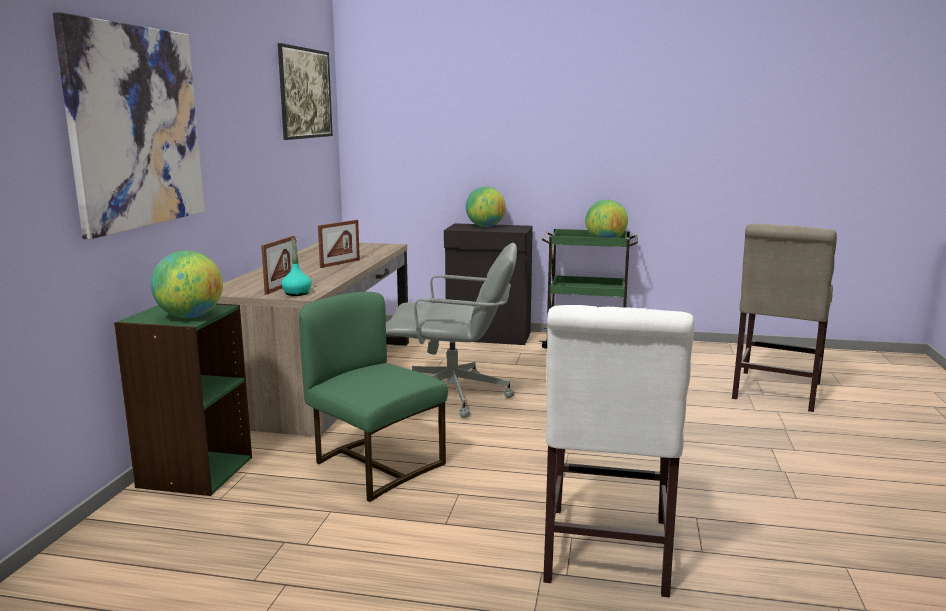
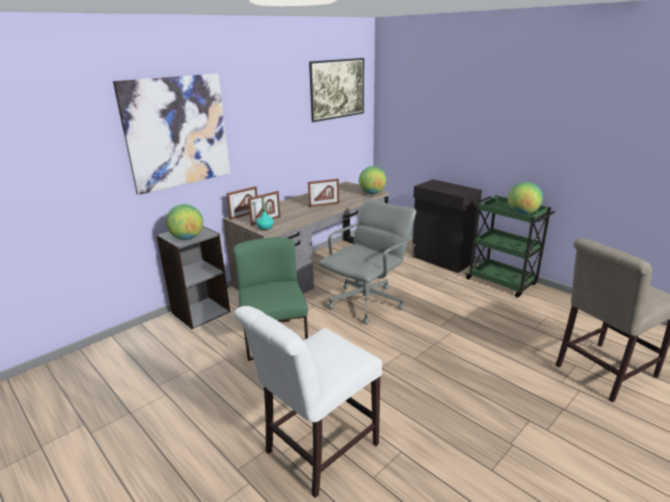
camera: 35 degrees right, 10 degrees up
green bookcase [114,304,252,496] -> grey bookcase [156,226,230,329]
grey office chair [386,243,517,418] -> grey office chair turned 90 degrees counterclockwise [319,198,416,324]
globe [466,187,506,227] -> globe moved to [359,166,387,194]
none -> picture frame [226,186,257,220]

